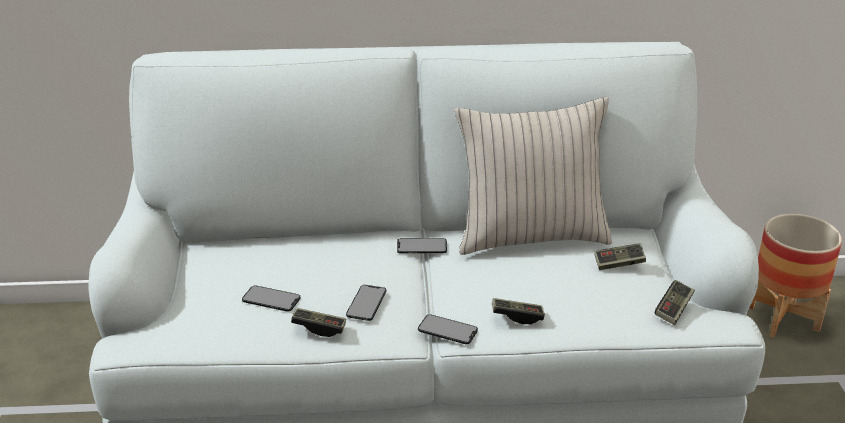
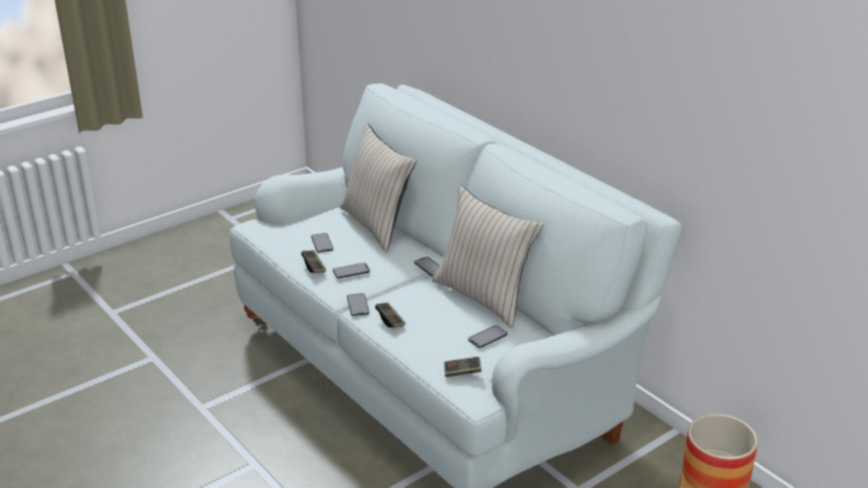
camera: 55 degrees right, 0 degrees up
game controller [595,244,646,270] -> phone [468,325,507,348]
none -> beige pillow [340,123,416,253]

